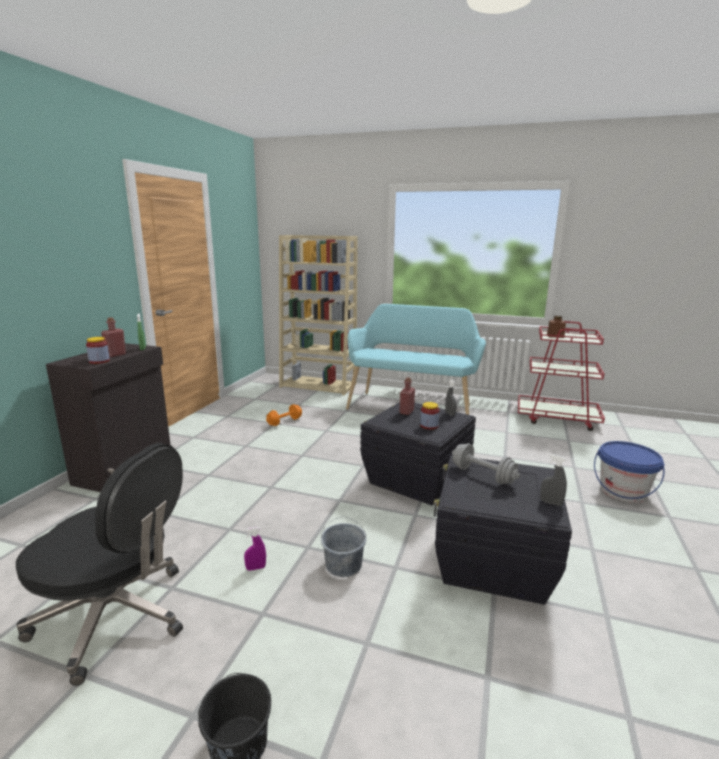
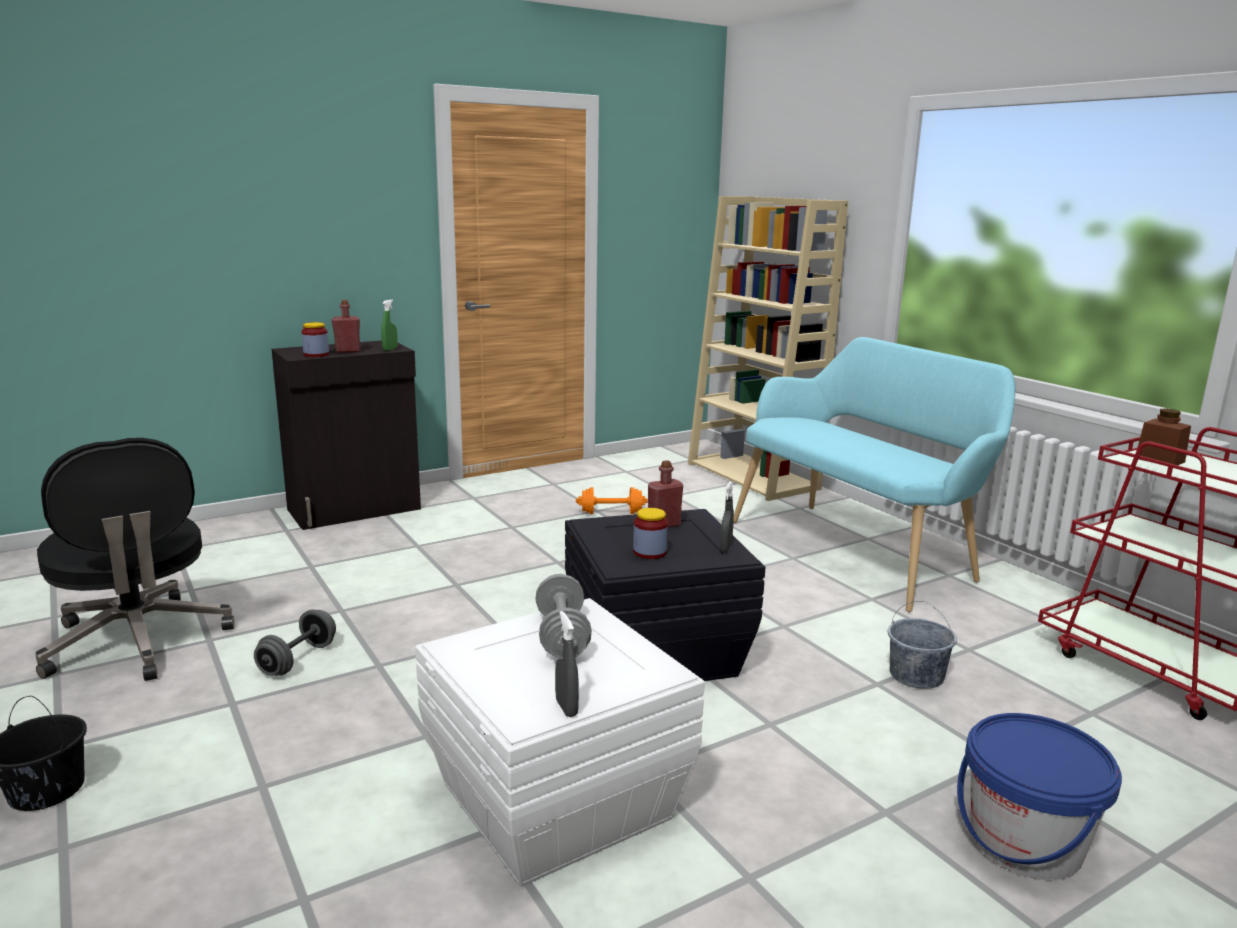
camera: 40 degrees right, 0 degrees up
purple spray bottle [244,527,266,571] -> grey dumbbell [254,609,336,676]
grey bucket [321,517,366,577] -> grey bucket moved to [888,601,957,689]
black storage box [434,455,572,605] -> white storage box [415,598,705,887]

